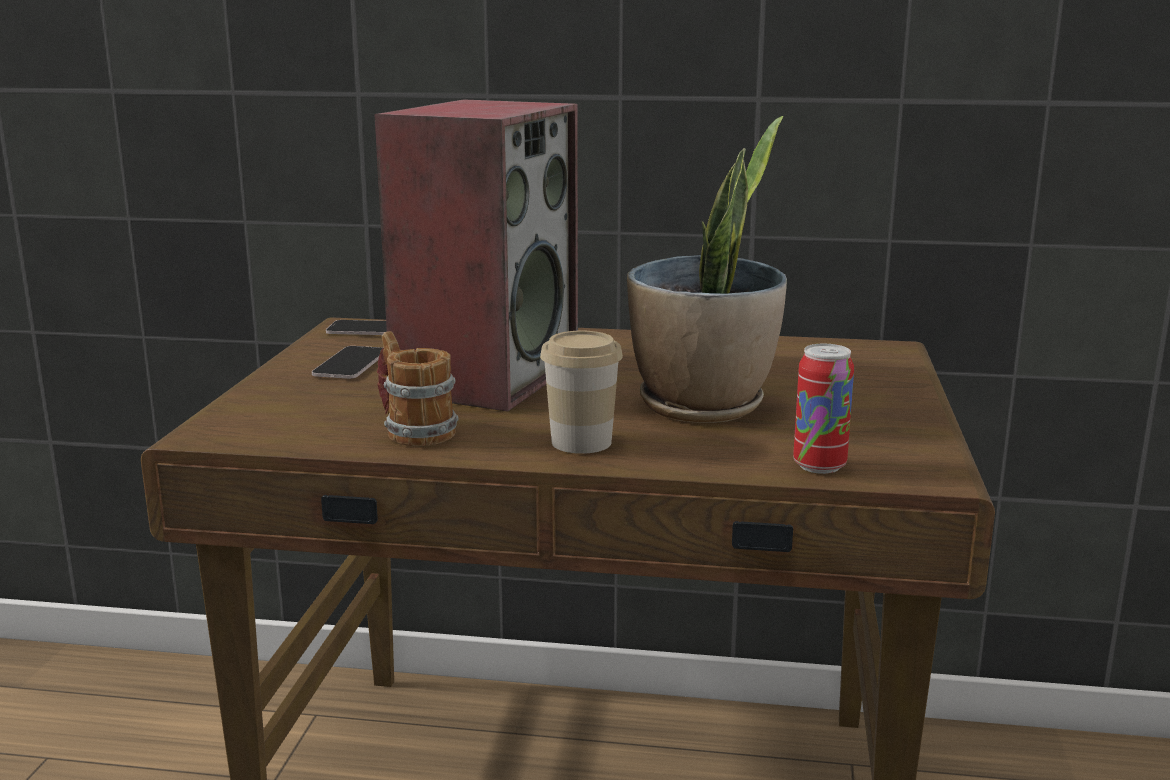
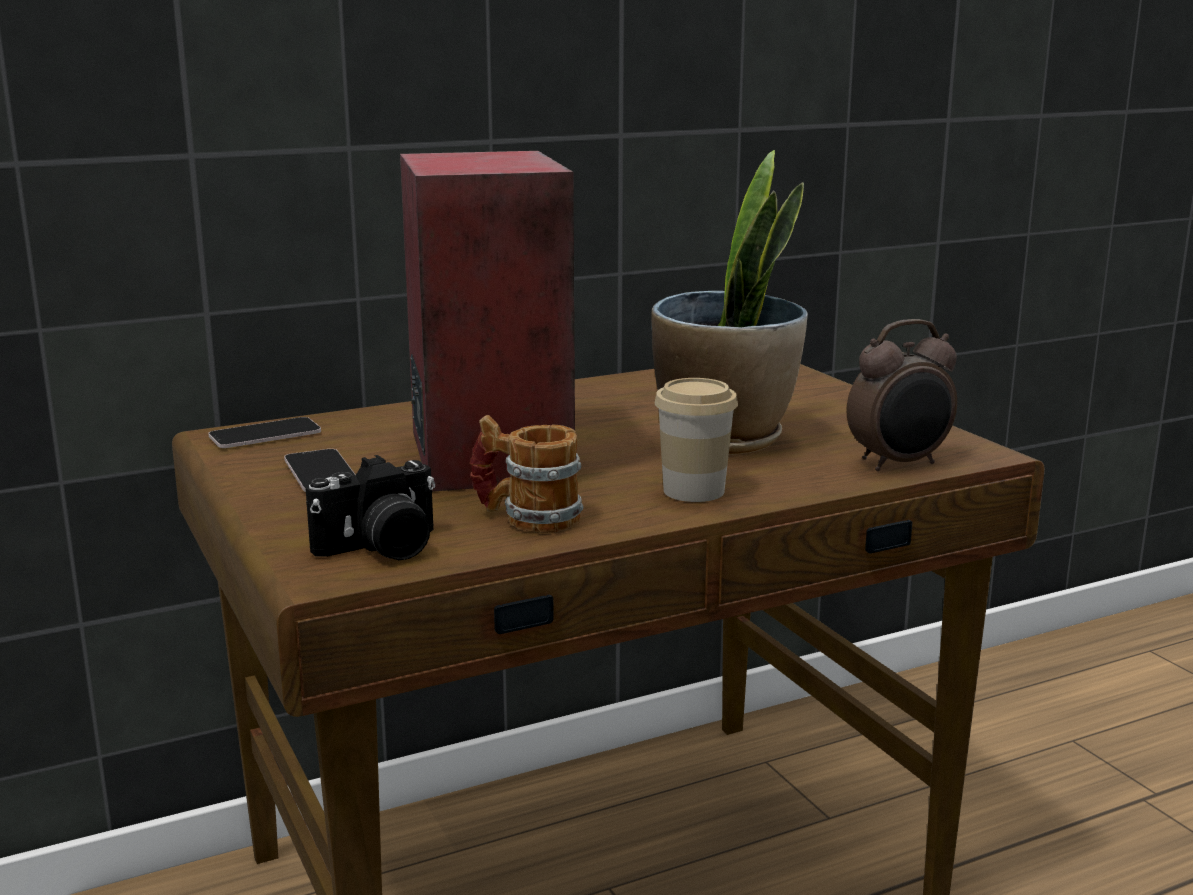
camera: 35 degrees left, 0 degrees up
can [793,344,854,474] -> alarm clock [847,319,957,471]
none -> camera [306,455,435,560]

